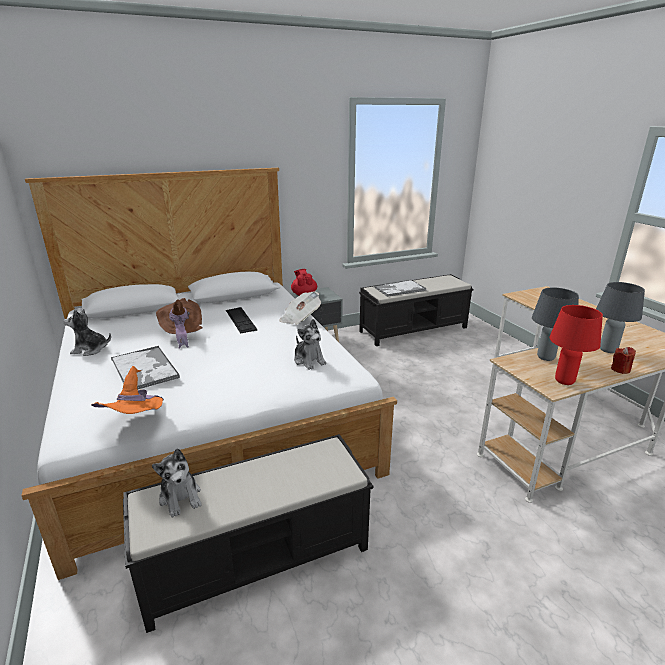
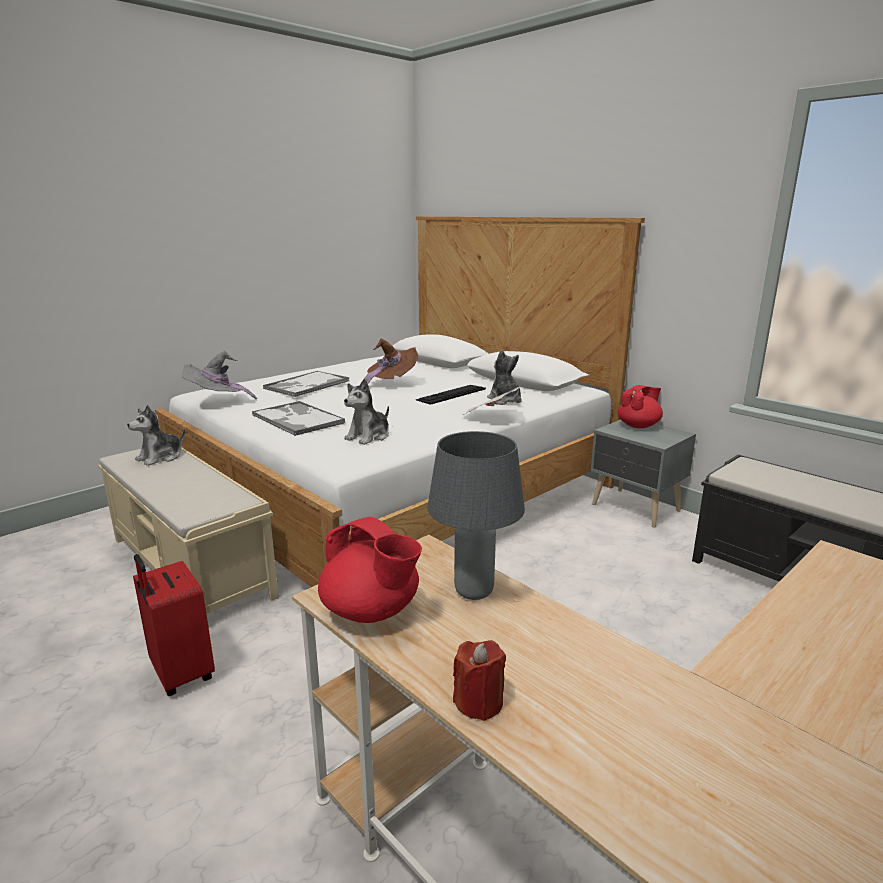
camera: 70 degrees right, 5 degrees down
plush toy [63,309,111,356] -> plush toy moved to [487,350,522,405]
orange hat [91,366,164,414] -> grey hat [182,351,258,401]
black bench [123,434,373,633] -> beige bench [98,448,279,628]
tray [374,280,427,297] -> tray moved to [252,401,345,436]
red table lamp [549,305,603,385] -> red teapot [318,517,422,623]
grey table lamp [596,282,645,353] -> none
none -> red suitcase [133,554,215,696]

